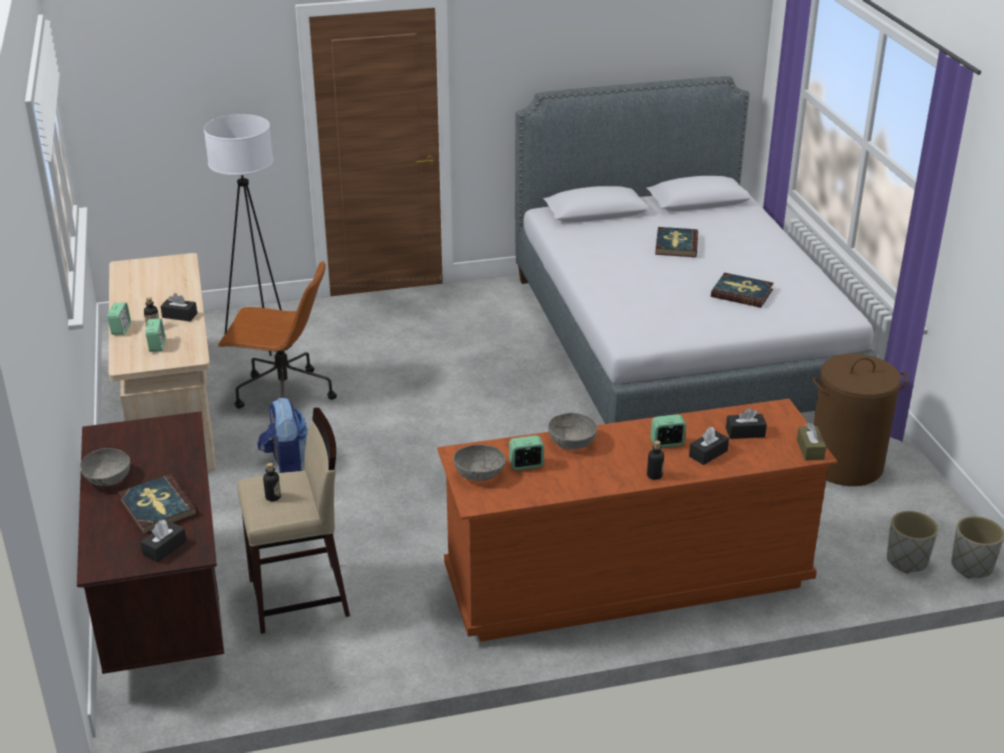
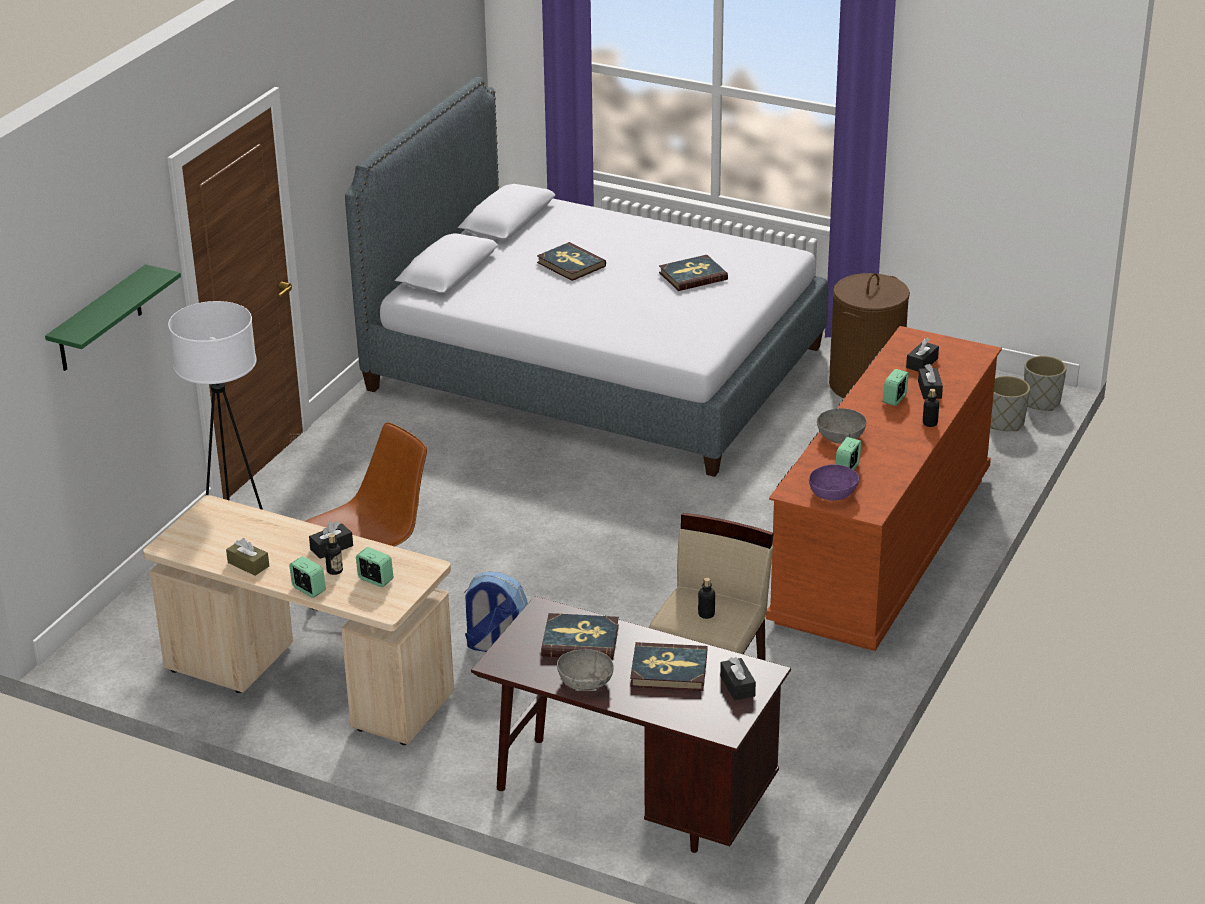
camera: 50 degrees left, 0 degrees up
grey bowl [453,445,505,481] -> purple bowl [809,464,859,501]
brown tissue box [797,423,826,461] -> brown tissue box moved to [226,538,269,576]
none -> green shelf [45,264,181,371]
none -> book [541,613,619,660]

